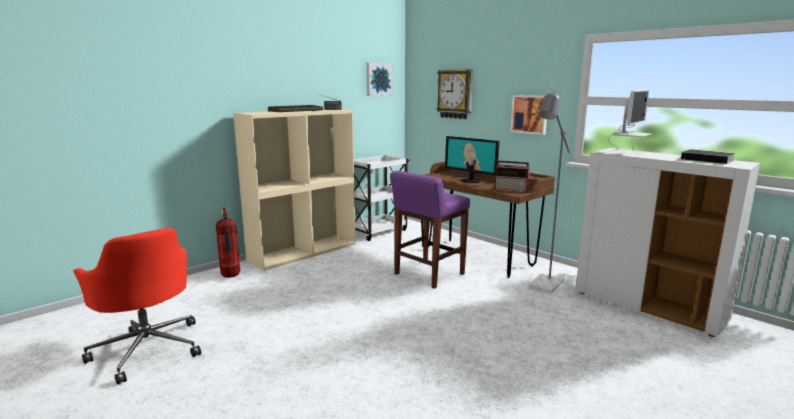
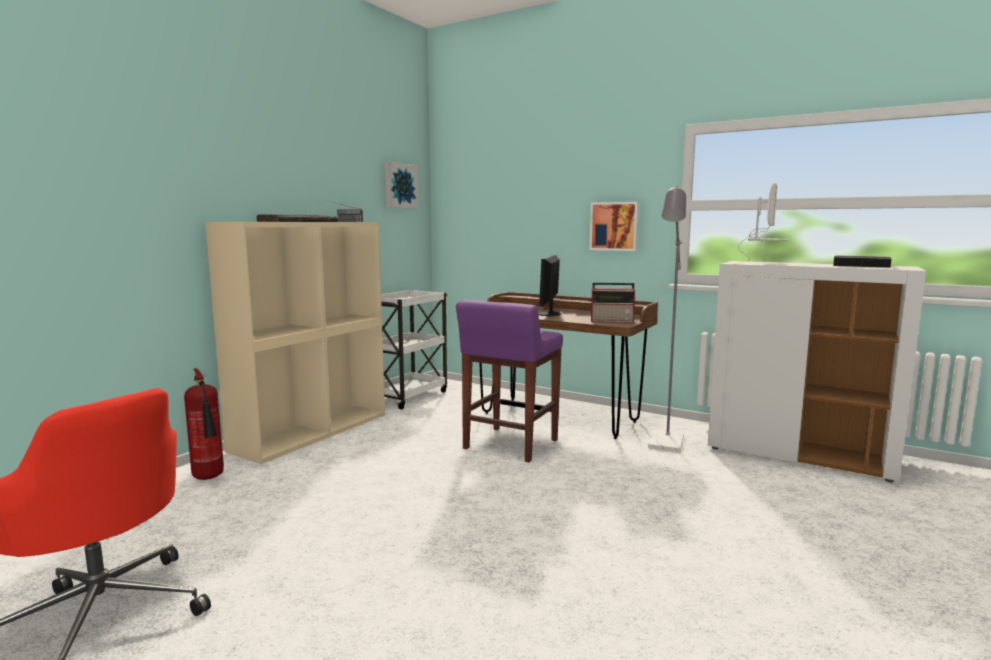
camera: 15 degrees left, 5 degrees down
wall clock [436,69,473,119] -> none
monitor [445,136,500,183] -> monitor turned 75 degrees clockwise [538,255,561,316]

